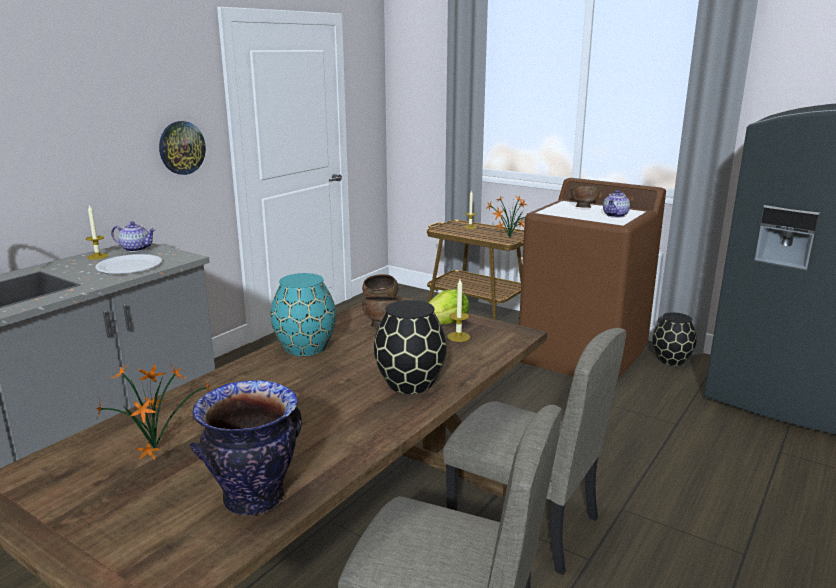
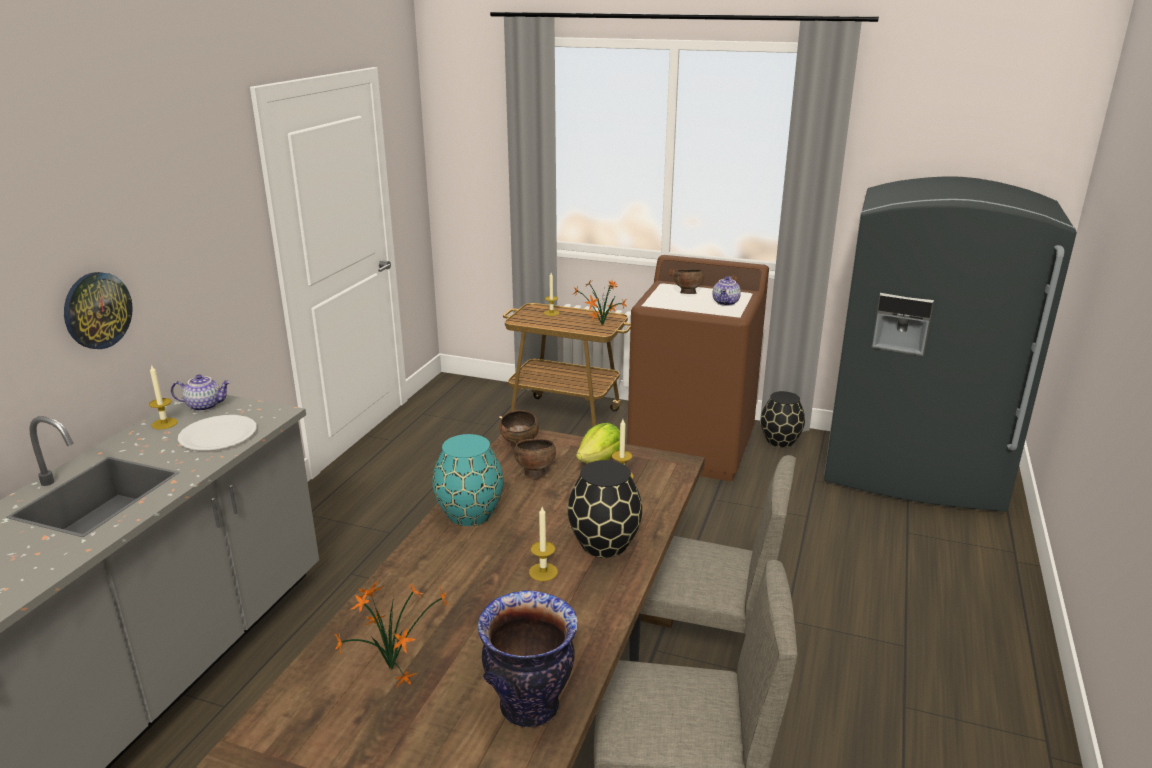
camera: 15 degrees left, 5 degrees up
wall clock [159,121,206,175] -> wall clock moved to [64,272,133,349]
none -> candle [529,507,558,581]

